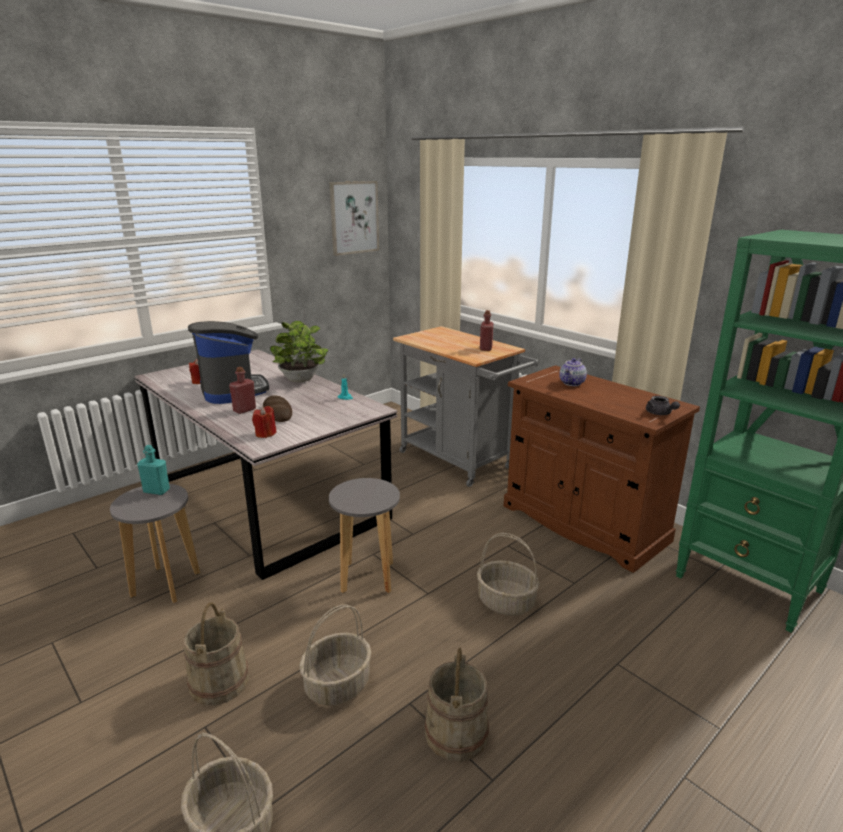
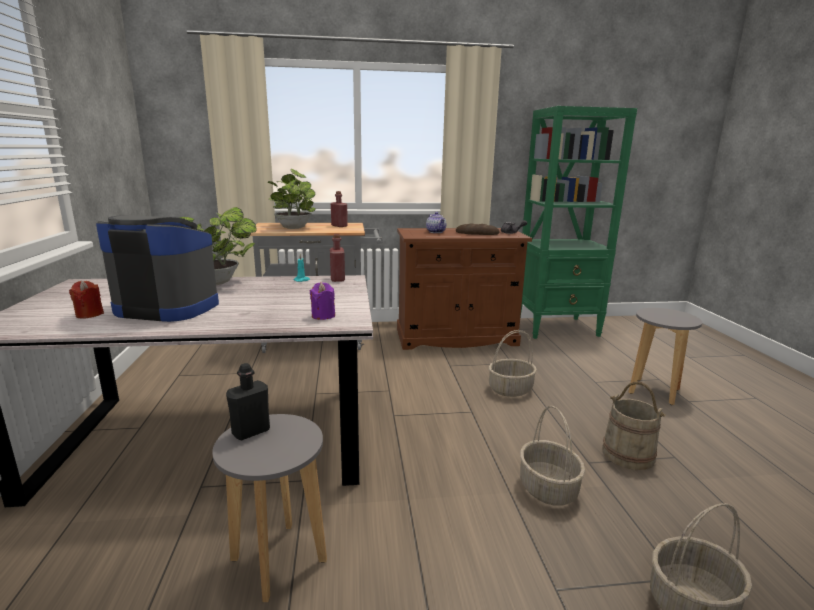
camera: 55 degrees left, 5 degrees down
turquoise bottle [137,445,170,495] -> black bottle [226,363,270,440]
beige bucket [184,602,249,706] -> none
red bottle [229,367,256,414] -> red bottle moved to [330,234,345,282]
red candle [252,406,276,438] -> purple candle [310,282,335,320]
bread [263,395,292,422] -> bread moved to [456,223,499,235]
picture [329,181,379,256] -> none
grey stool [329,478,400,593] -> grey stool moved to [629,308,702,405]
none -> potted plant [268,169,316,229]

